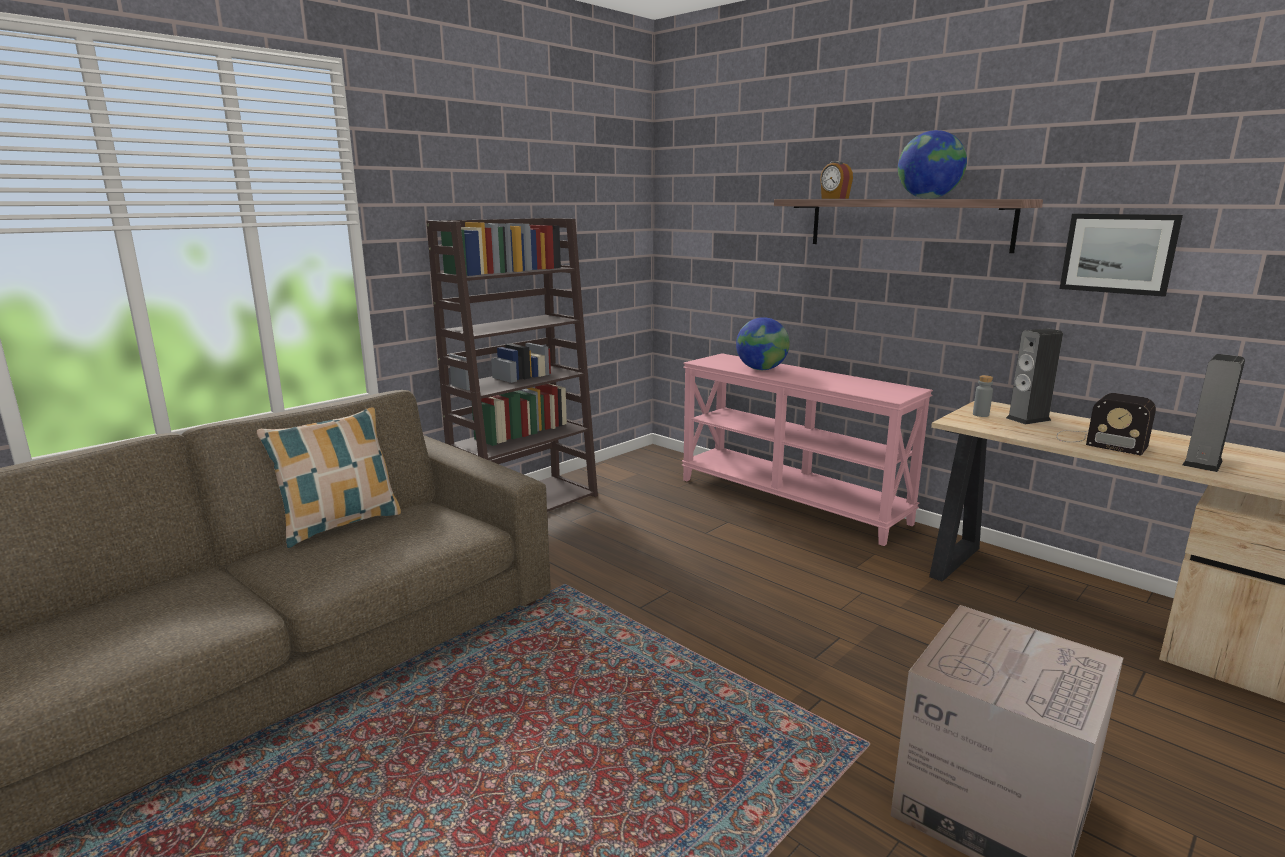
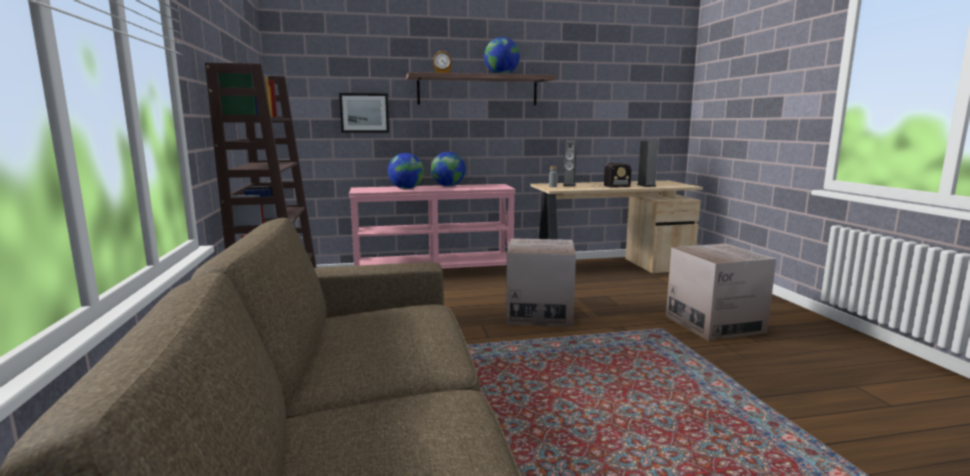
camera: 55 degrees left, 5 degrees down
pillow [257,407,401,548] -> none
picture [1060,214,1183,297] -> picture moved to [339,93,389,133]
none -> globe [431,152,466,187]
none -> cardboard box [506,238,576,327]

